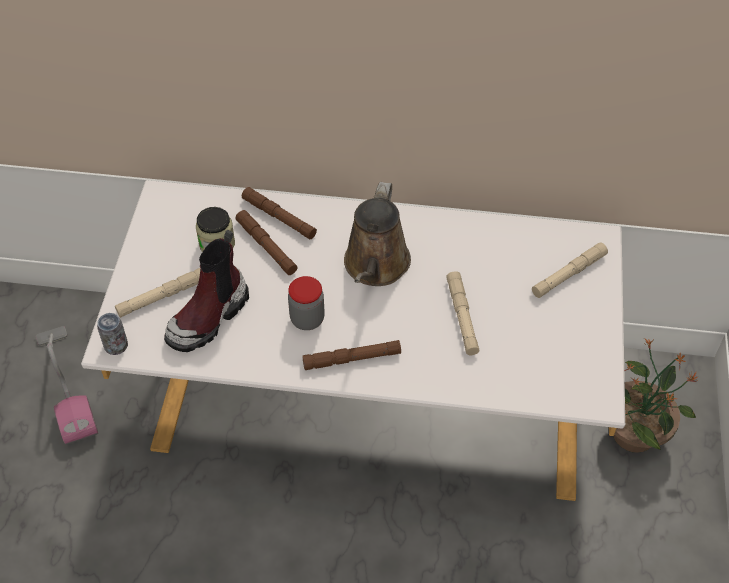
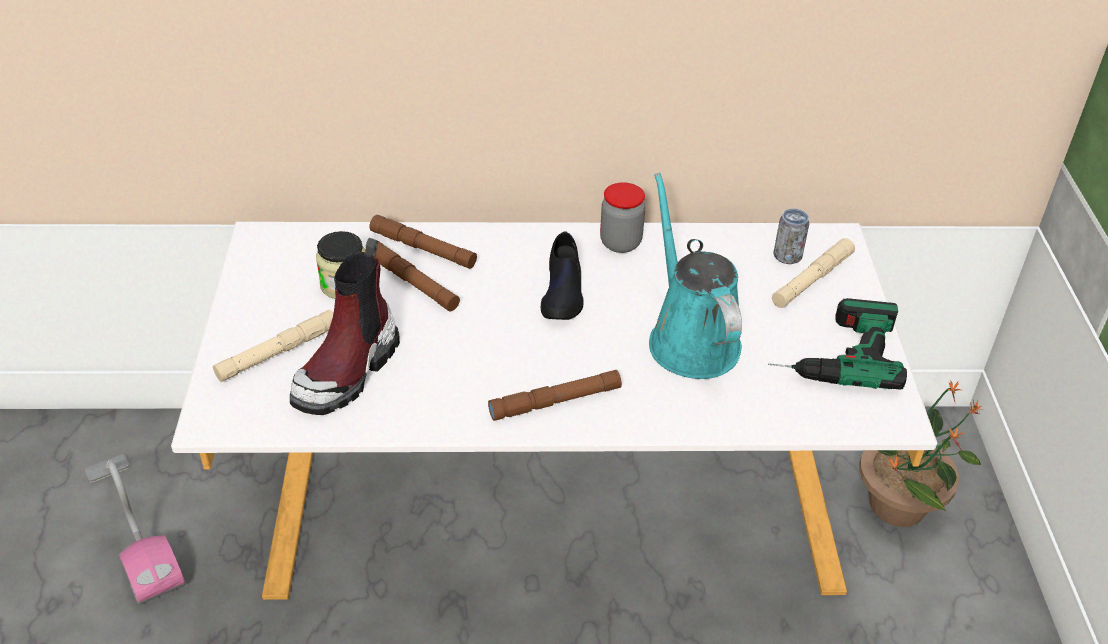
camera: 10 degrees left, 10 degrees down
can [97,313,128,355] -> can moved to [773,209,810,264]
jar [288,276,325,330] -> jar moved to [600,182,645,253]
brown watering can [344,182,411,286] -> black shoe [541,231,583,320]
beige flashlight [446,271,480,355] -> turquoise watering can [649,173,742,379]
none -> power drill [768,298,907,390]

